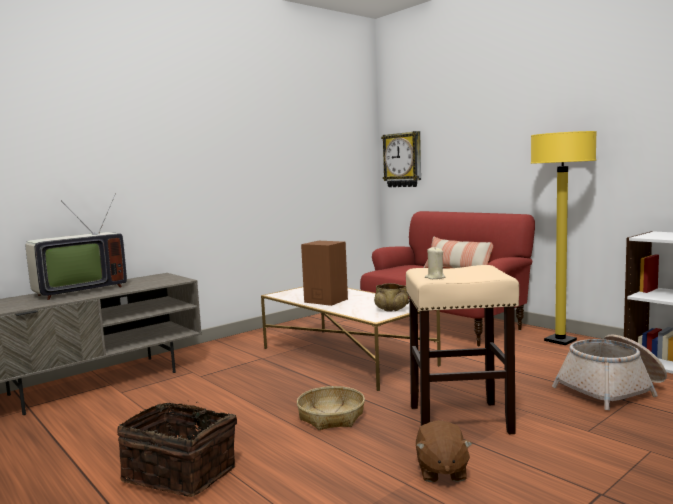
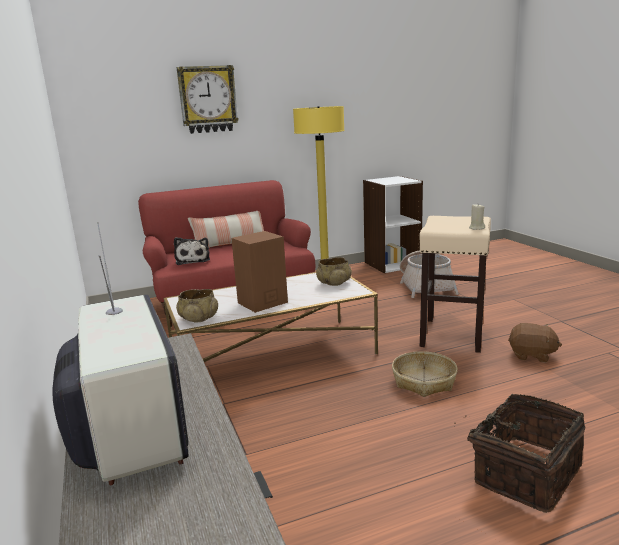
camera: 70 degrees left, 10 degrees up
wall clock [381,131,421,187] -> wall clock moved to [176,65,239,134]
none -> plush toy [174,237,210,265]
none -> beige bowl [176,289,218,323]

